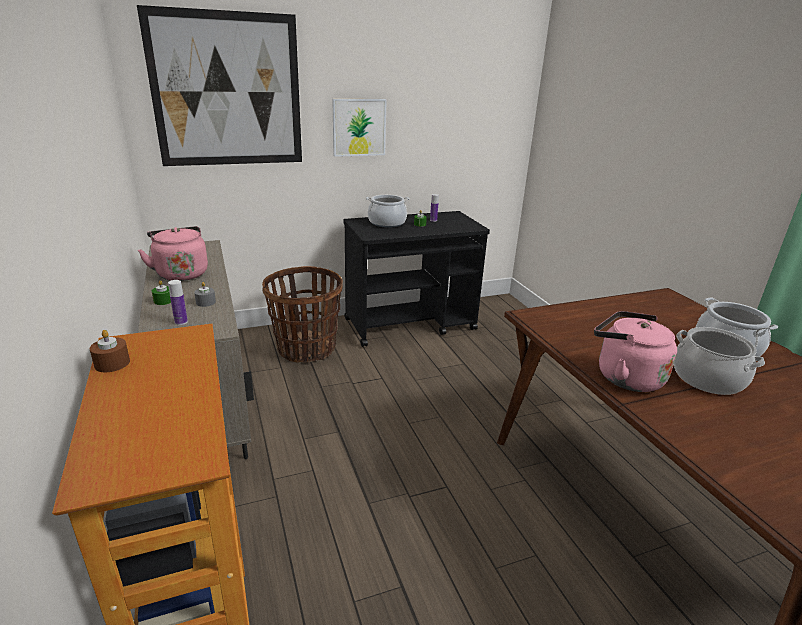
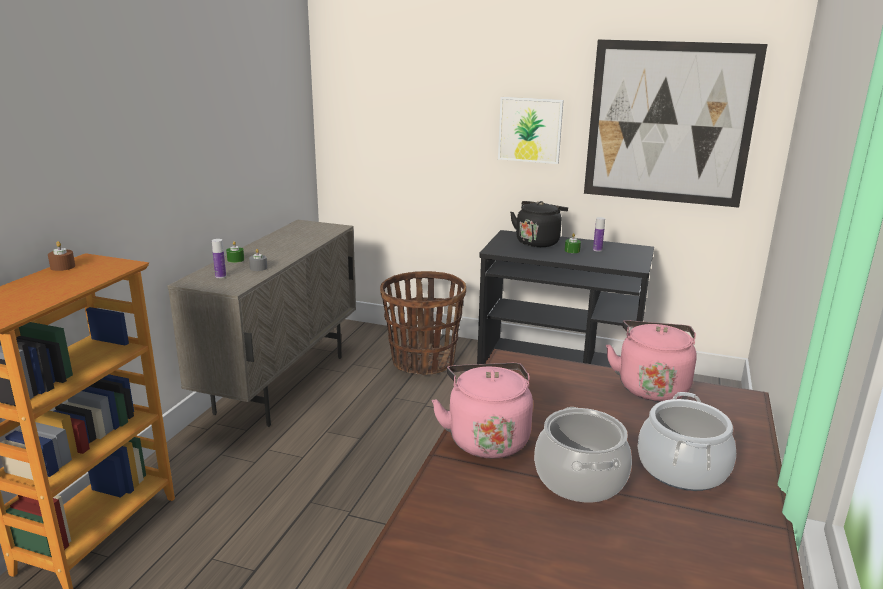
camera: 40 degrees right, 5 degrees down
picture [137,5,302,166] -> picture moved to [584,39,768,208]
pink kettle [138,226,208,281] -> pink kettle moved to [606,320,697,402]
cooking pot [366,195,410,228] -> black kettle [510,201,568,247]

